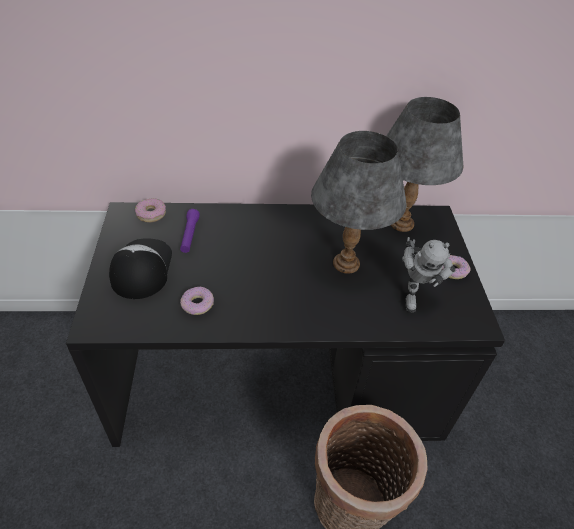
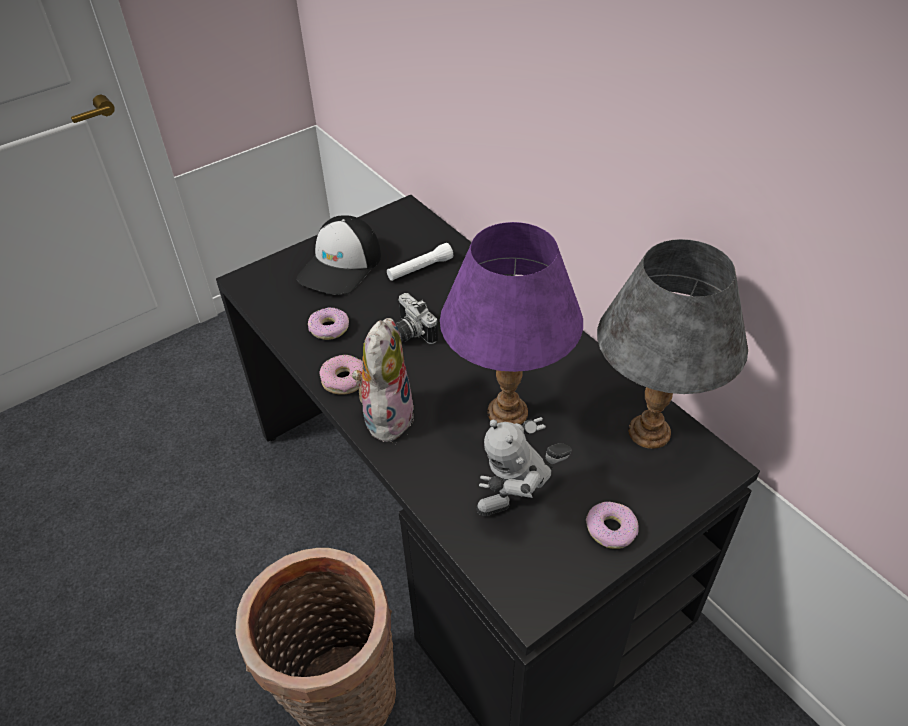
camera: 60 degrees right, 0 degrees up
cap [109,238,172,299] -> cap turned 150 degrees clockwise [297,215,381,295]
donut [135,198,166,222] -> donut moved to [320,355,363,395]
purple flashlight [180,209,200,253] -> white flashlight [387,243,453,281]
grey table lamp [311,131,407,274] -> purple table lamp [440,222,583,425]
none -> plush toy [352,318,414,445]
none -> camera [396,293,438,344]

